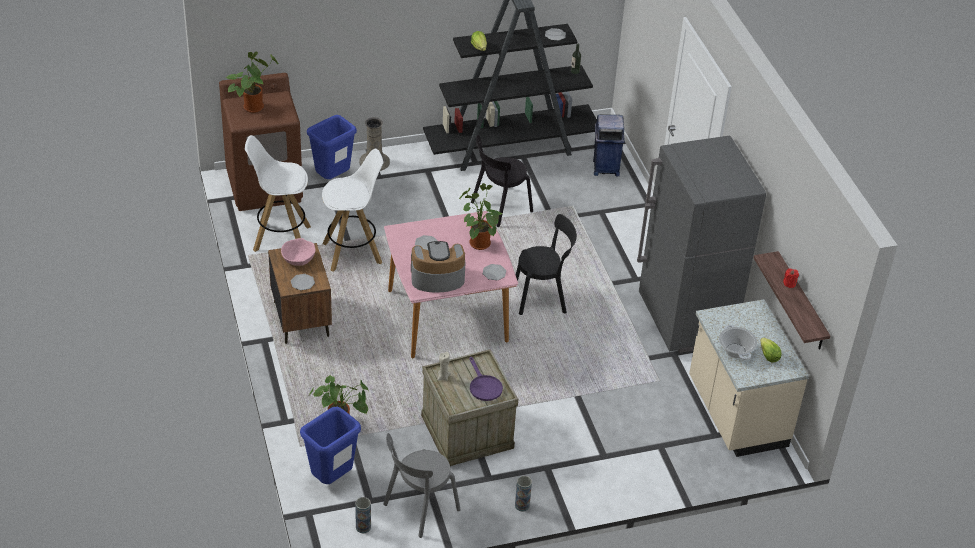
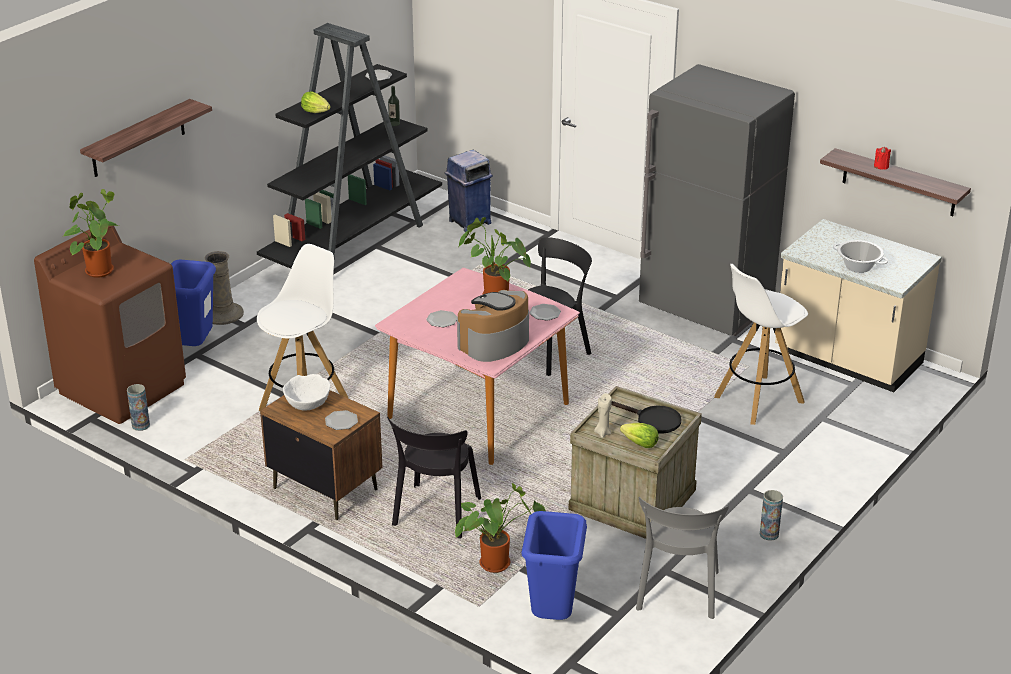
camera: 35 degrees left, 10 degrees down
white stool [245,135,311,252] -> white stool moved to [714,264,808,425]
pink bowl [281,238,315,266] -> white bowl [283,374,330,410]
vase [355,497,371,533] -> vase moved to [127,384,150,431]
purple frying pan [469,357,503,401] -> black frying pan [612,401,681,434]
black chair [471,135,533,227] -> black chair moved to [387,416,481,539]
lettuce [760,337,782,363] -> lettuce moved to [620,423,659,448]
none -> shelf [80,99,212,177]

